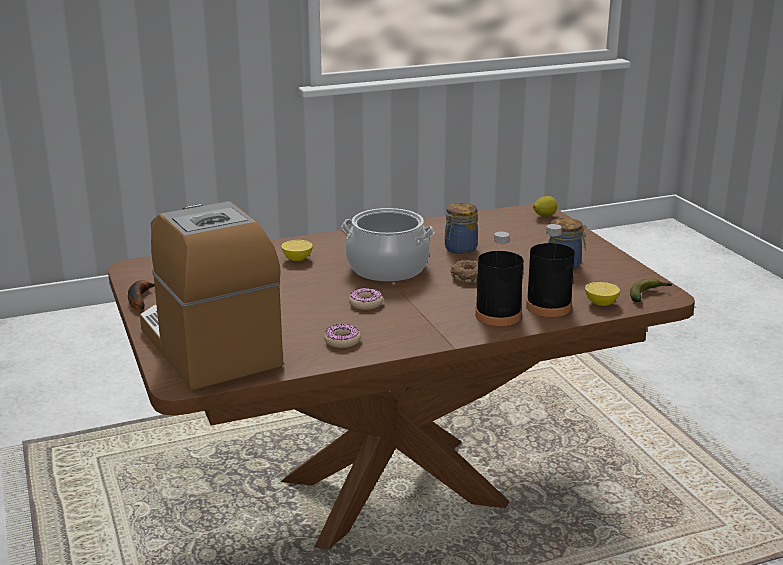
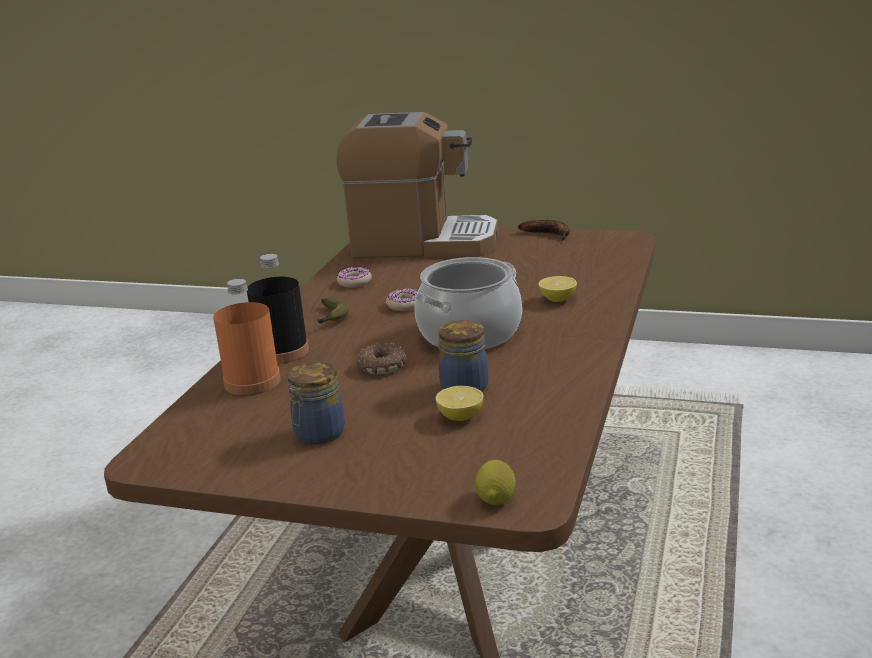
camera: 130 degrees right, 0 degrees up
black bottle [526,224,575,317] -> orange bottle [213,279,281,395]
lemon [585,282,620,306] -> lemon moved to [436,386,483,421]
banana [630,278,672,302] -> banana moved to [318,298,349,324]

